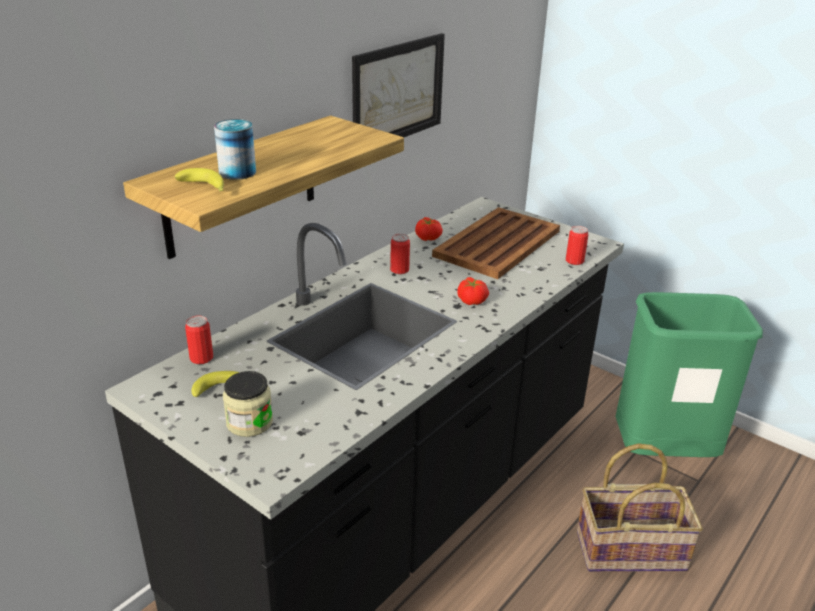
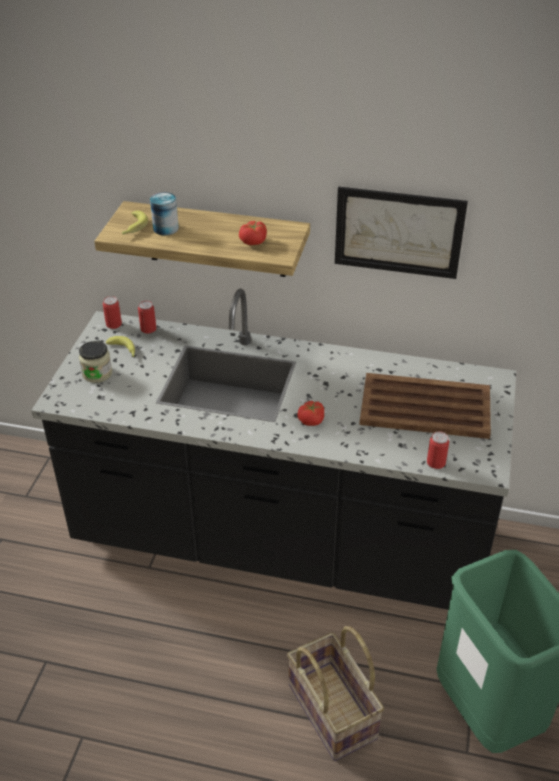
camera: 65 degrees right, 10 degrees up
can [390,234,410,274] -> can moved to [103,296,122,329]
tomato [415,217,443,241] -> tomato moved to [239,221,267,245]

